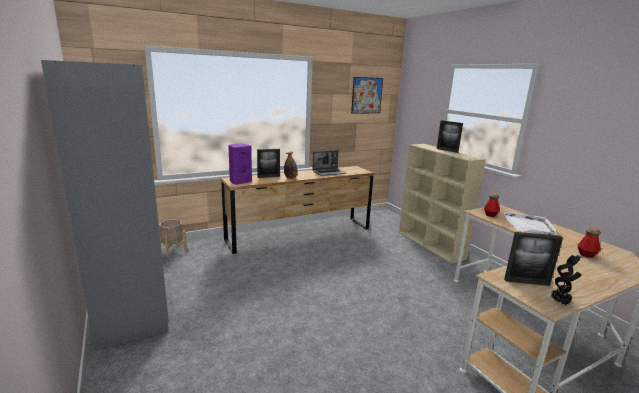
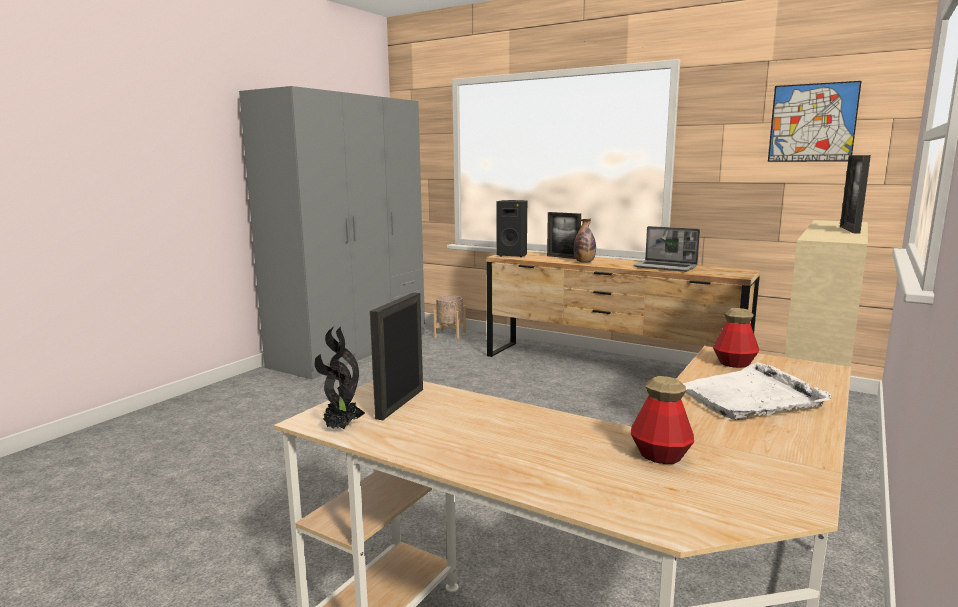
camera: 60 degrees right, 5 degrees down
purple speaker [228,144,252,185] -> black speaker [496,200,527,257]
picture frame [504,232,563,286] -> picture frame turned 45 degrees clockwise [370,293,423,420]

